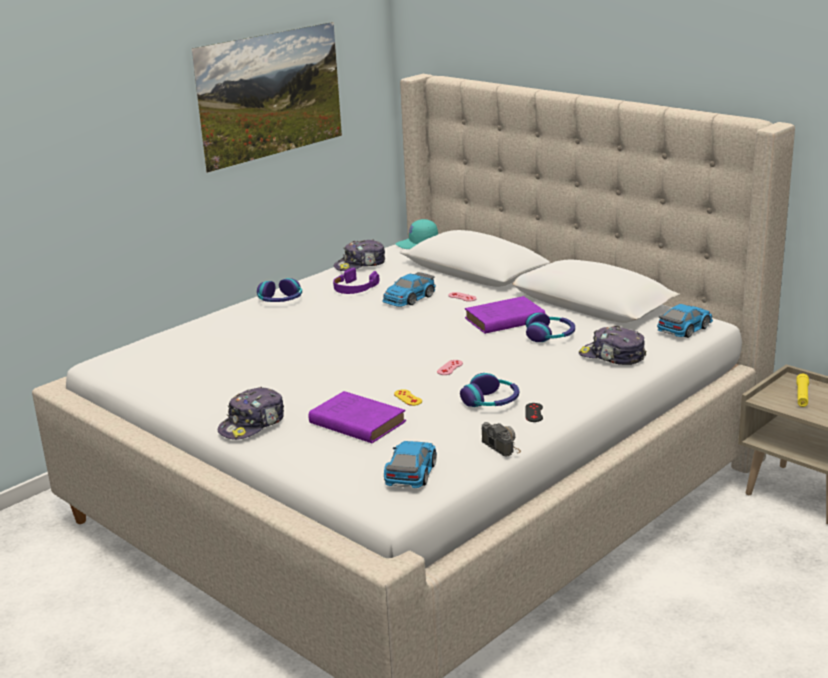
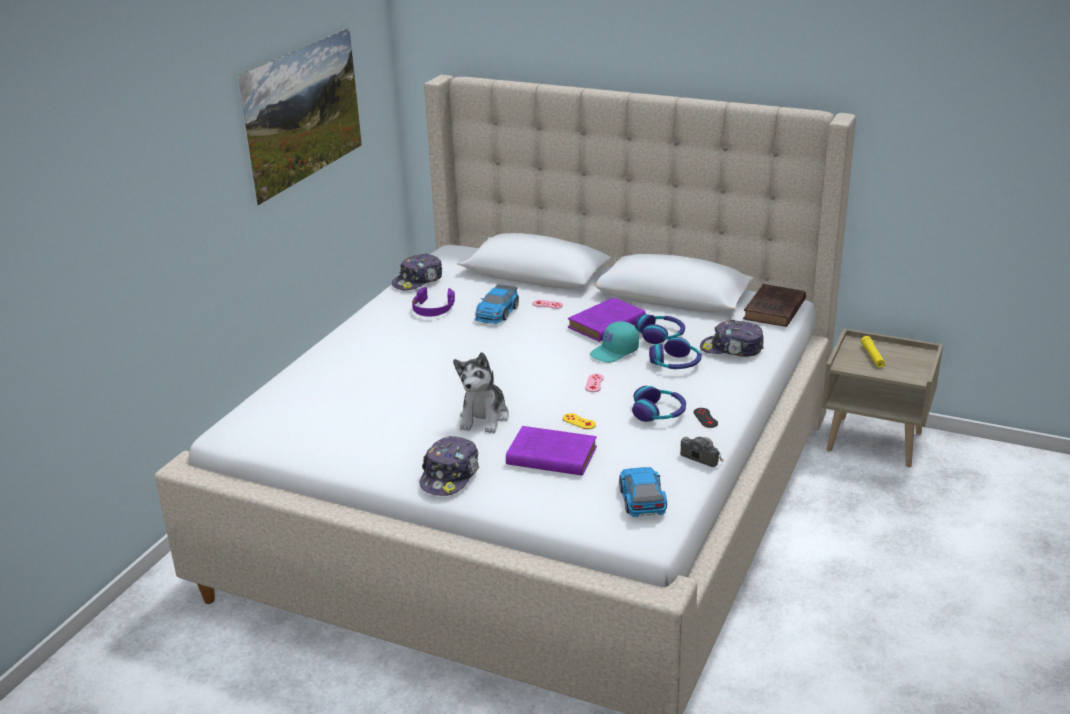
camera: 20 degrees left, 5 degrees up
headphones [257,278,302,302] -> headphones moved to [649,337,702,369]
turquoise cap [395,219,438,249] -> turquoise cap moved to [590,321,639,363]
toy car [657,304,713,338] -> brown book [743,284,806,327]
none -> plush toy [453,352,509,433]

